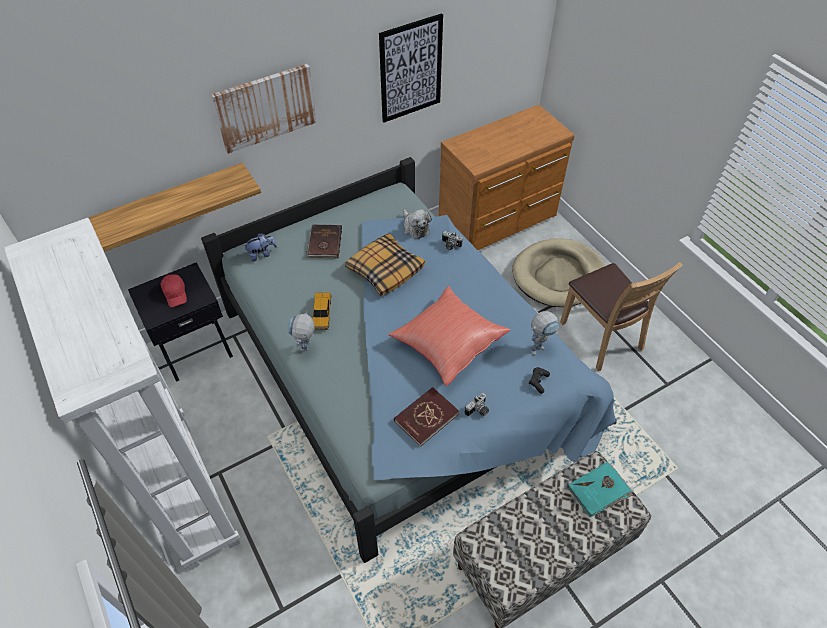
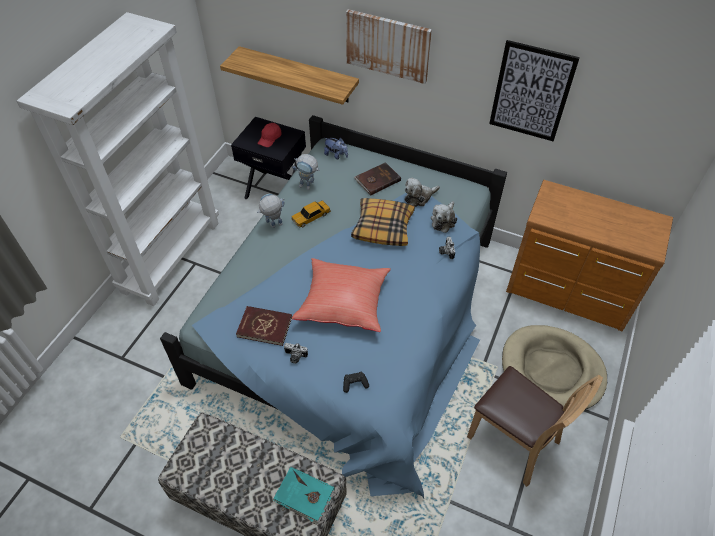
camera: 55 degrees right, 0 degrees up
toy robot [531,311,559,355] -> toy robot moved to [292,154,320,190]
brown chair [560,262,683,371] -> brown chair turned 75 degrees counterclockwise [467,366,603,487]
none -> plush toy [404,178,440,207]

